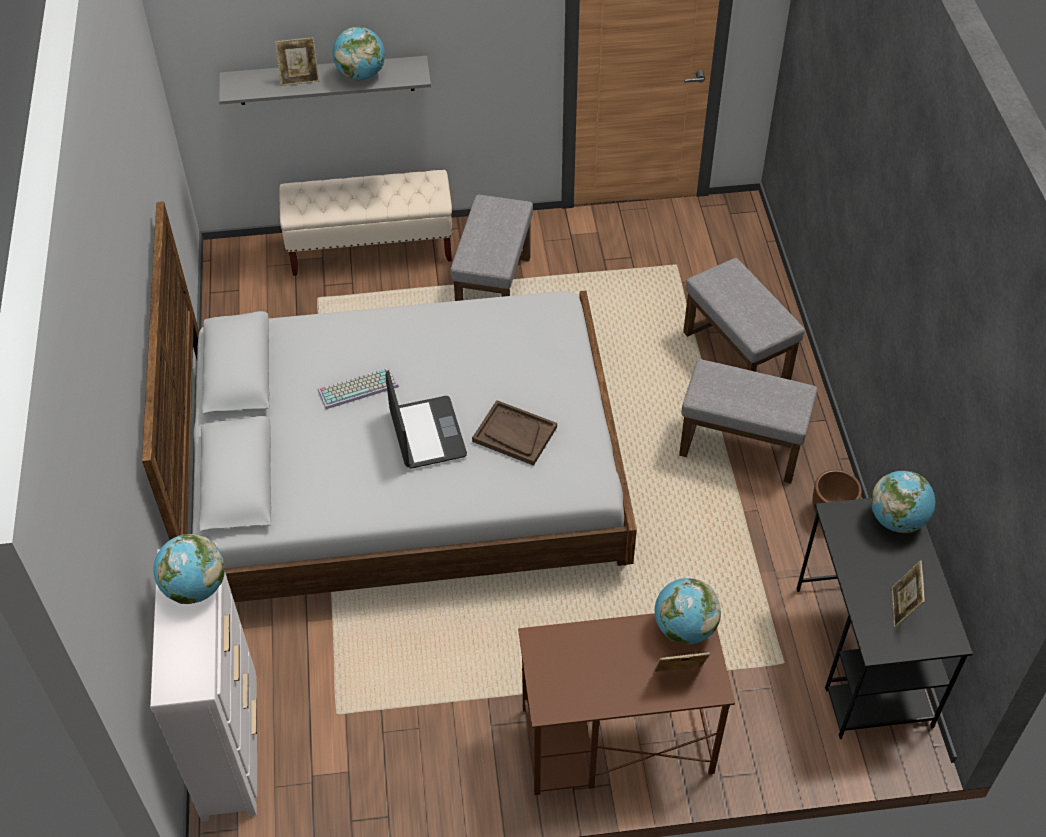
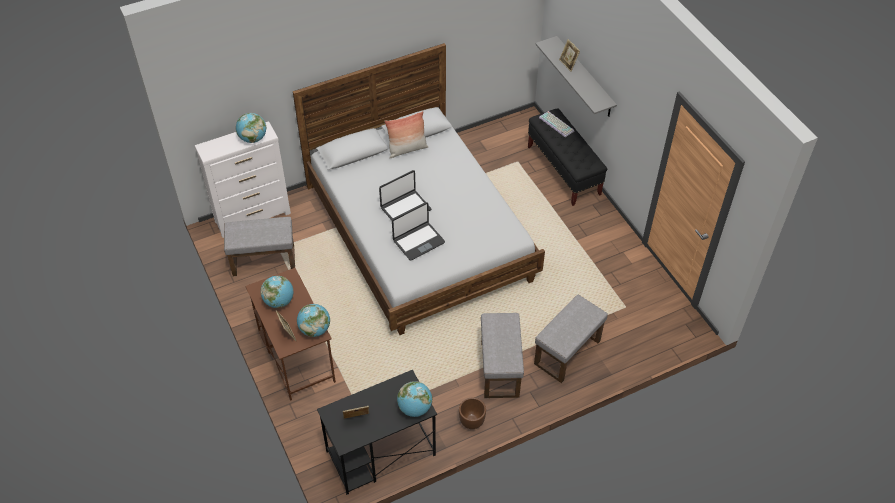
camera: 70 degrees right, 0 degrees up
beige bench [279,170,453,276] -> black bench [528,108,607,206]
keyboard [318,367,399,409] -> keyboard moved to [539,111,574,137]
globe [333,26,385,80] -> globe moved to [260,276,293,308]
grey ottoman [450,194,533,301] -> grey ottoman moved to [224,217,295,276]
brown tray [472,400,557,466] -> laptop [392,202,445,261]
none -> pillow [384,111,428,158]

